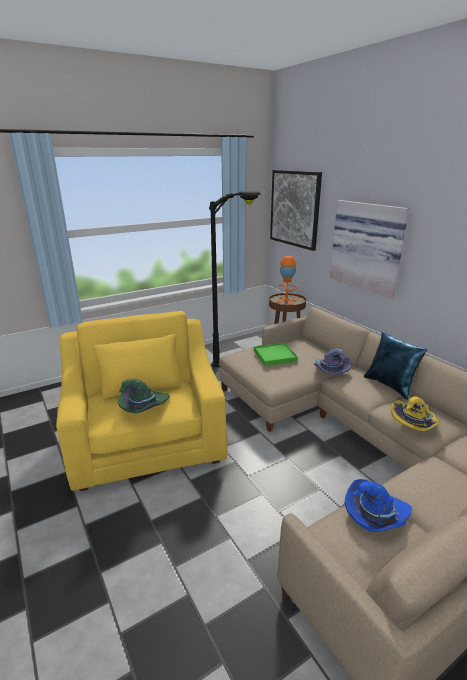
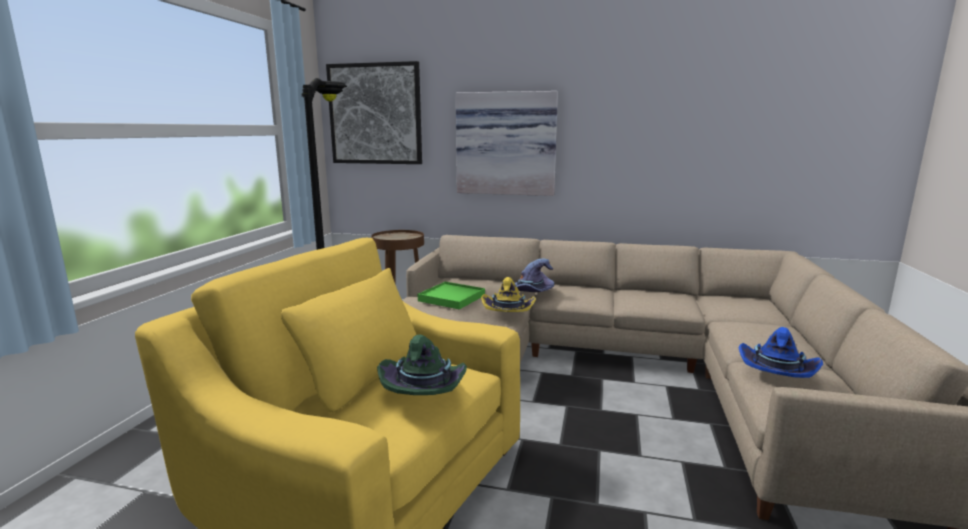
camera: 45 degrees left, 10 degrees down
orange table lamp [275,256,298,305] -> none
blue pillow [364,331,427,400] -> none
yellow hat [391,397,441,431] -> yellow hat moved to [481,277,536,312]

